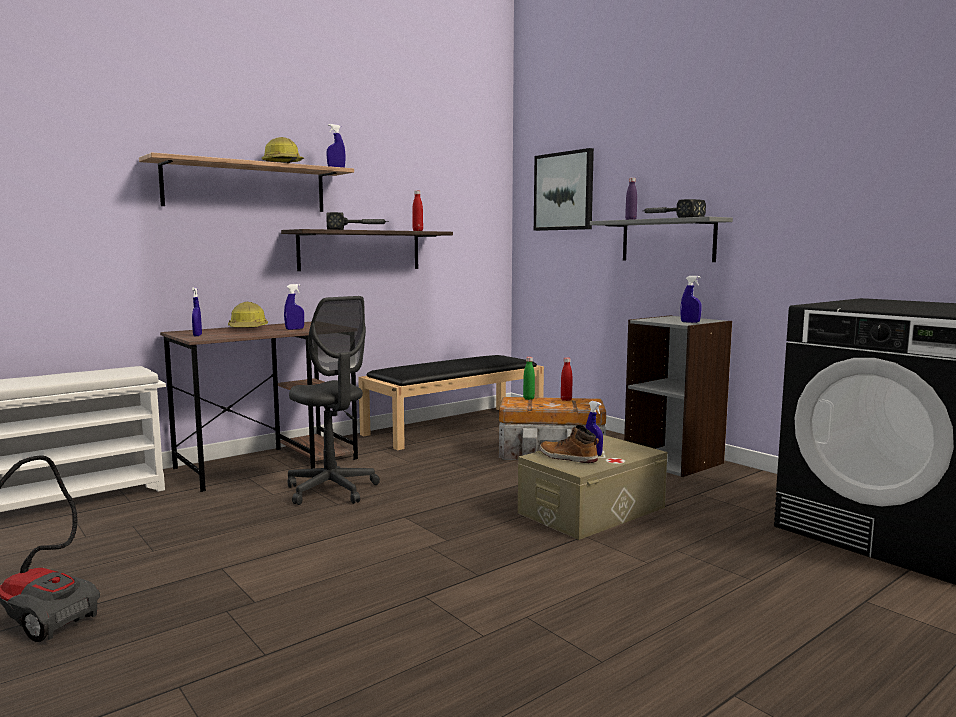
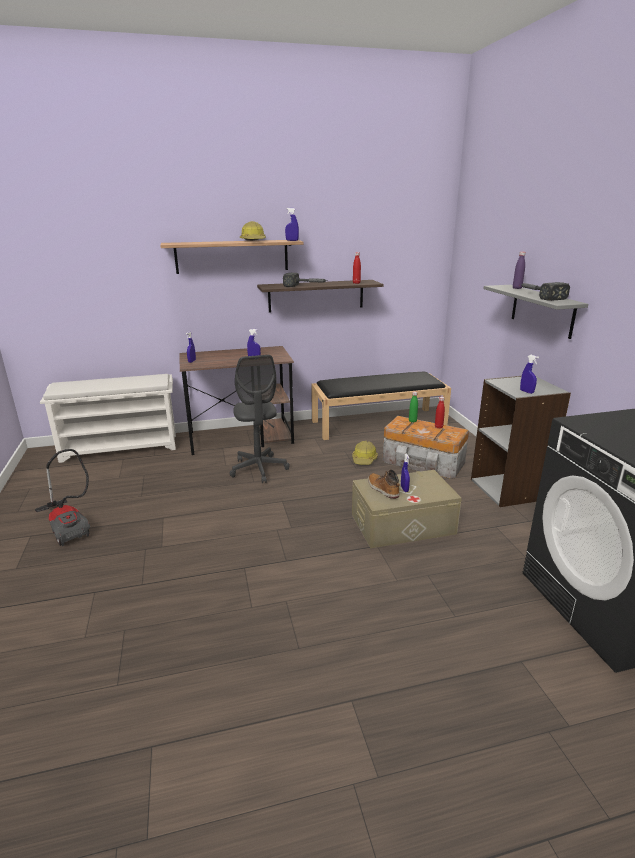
camera: 25 degrees right, 15 degrees up
hard hat [228,302,268,327] -> hard hat moved to [352,441,378,465]
picture [534,148,594,231] -> none

